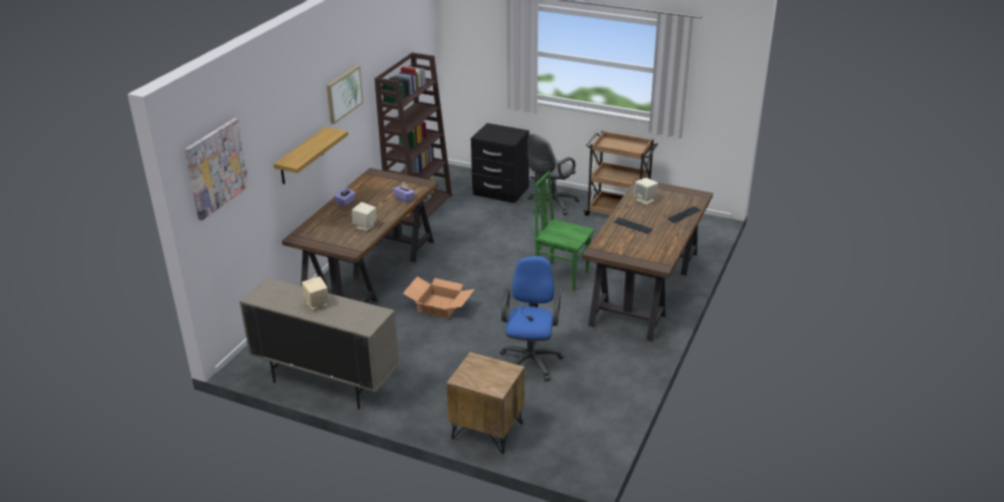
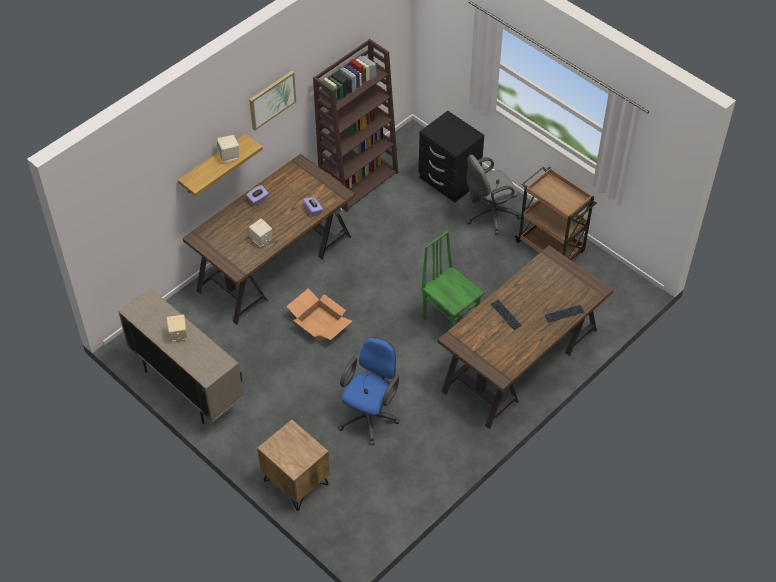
camera: 20 degrees right, 20 degrees up
picture [185,118,249,220] -> none
beige speaker [634,178,658,205] -> beige speaker moved to [217,135,239,163]

